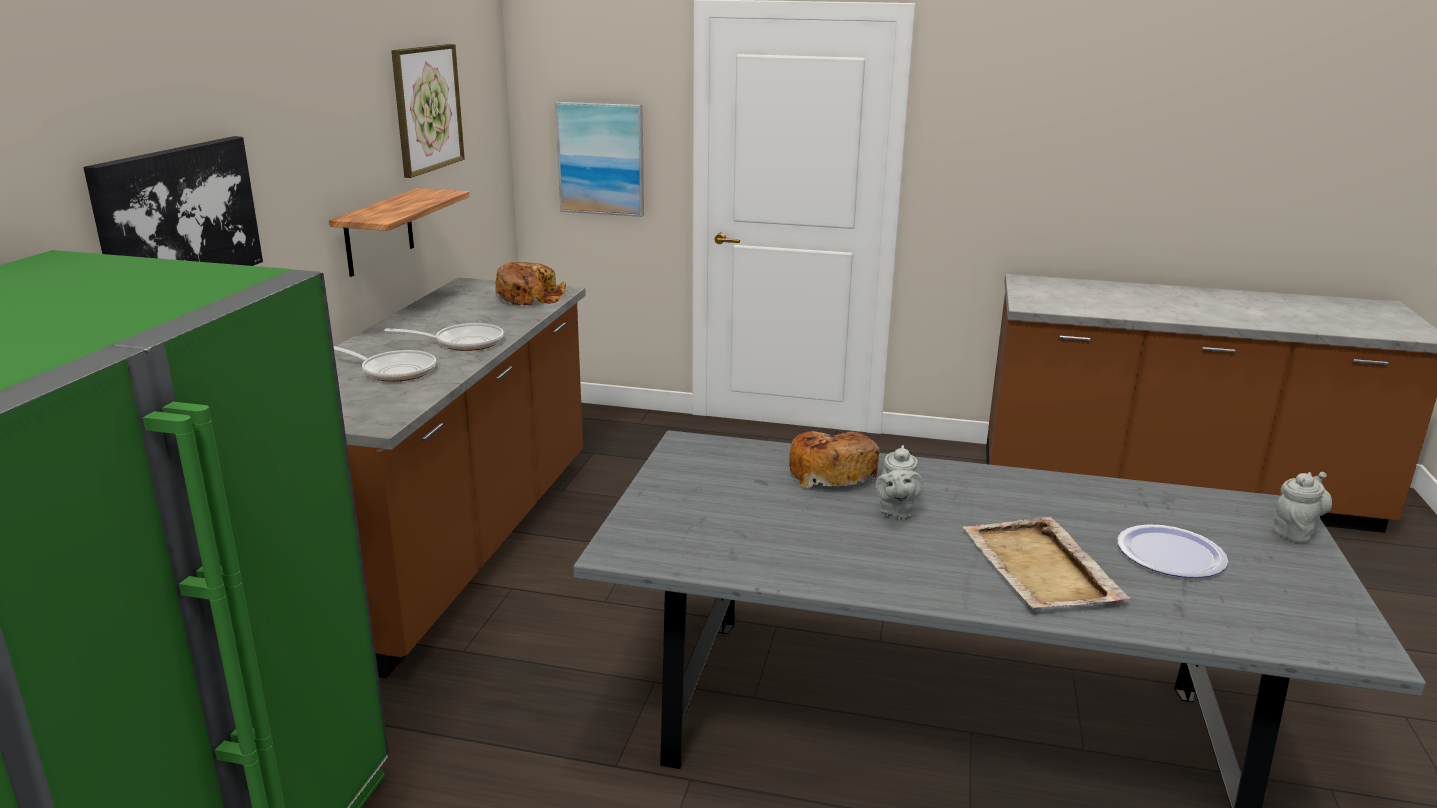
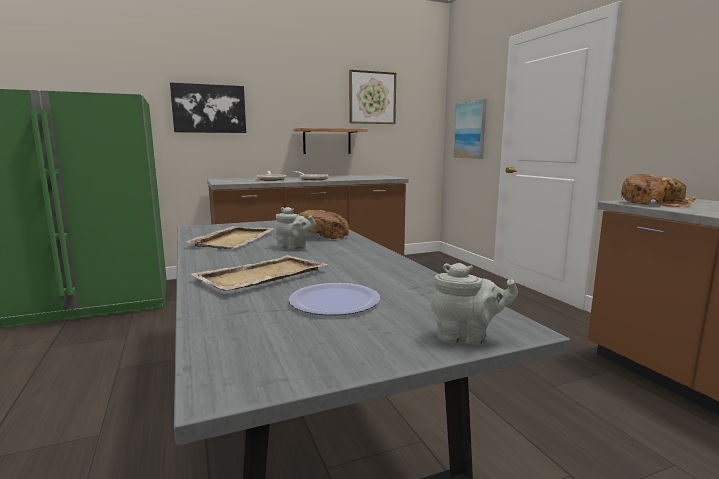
camera: 55 degrees right, 10 degrees down
bread [495,262,566,305] -> bread moved to [621,174,696,208]
grey teapot [875,445,923,520] -> grey teapot turned 135 degrees counterclockwise [276,207,316,249]
none -> beige tray [186,226,275,249]

